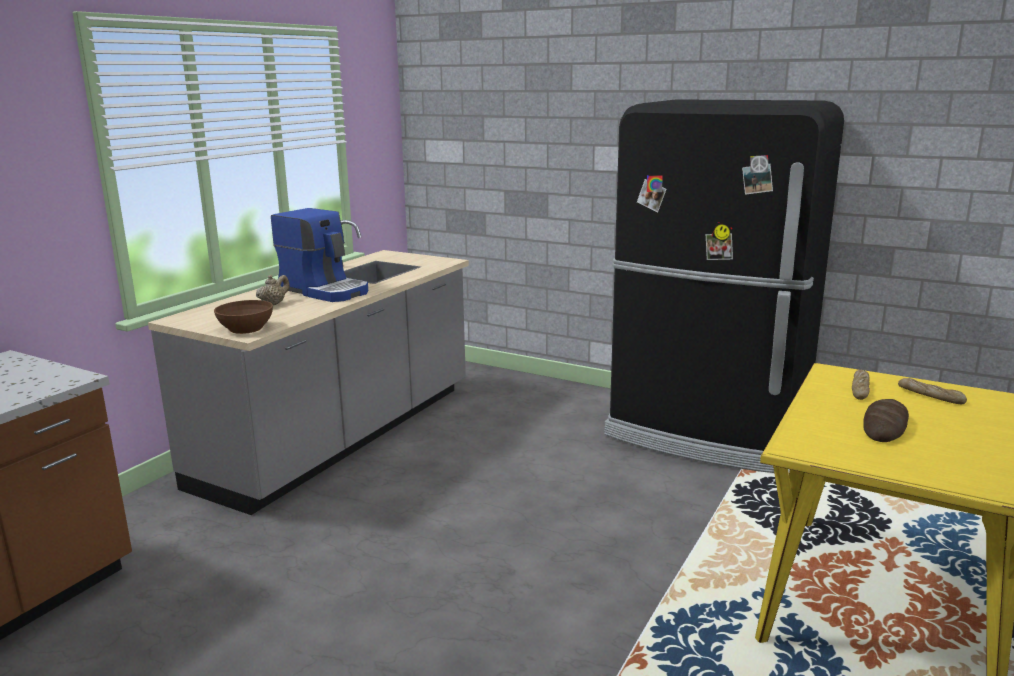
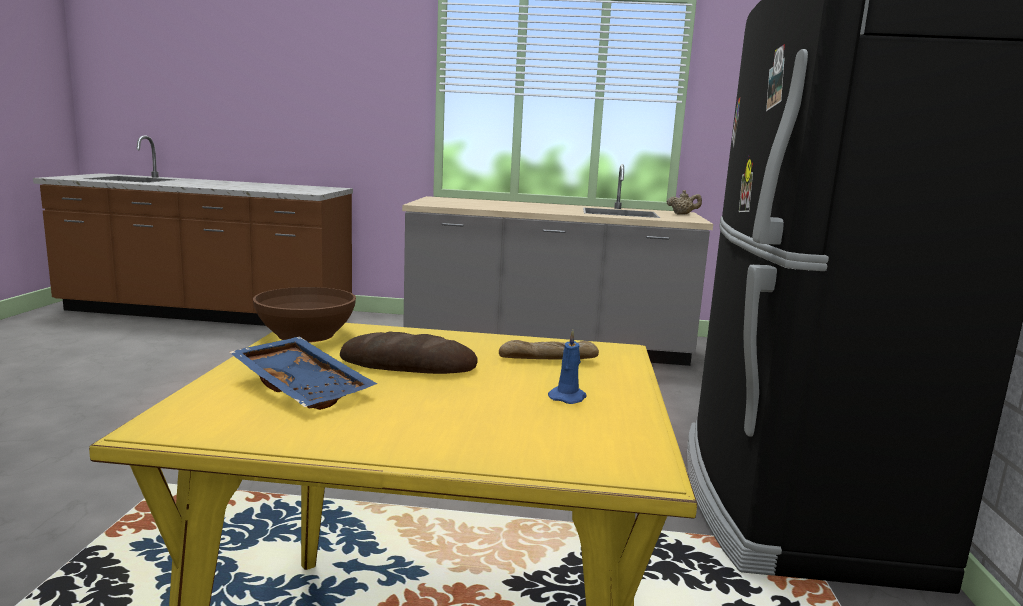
camera: 65 degrees right, 5 degrees down
brown bowl [214,300,273,334] -> brown bowl moved to [253,287,356,343]
beige teapot [256,275,290,305] -> beige teapot moved to [667,190,702,215]
coffee machine [271,208,368,302] -> none
bread [898,378,967,405] -> blue candle [548,330,587,404]
none -> blue tray [229,336,377,410]

